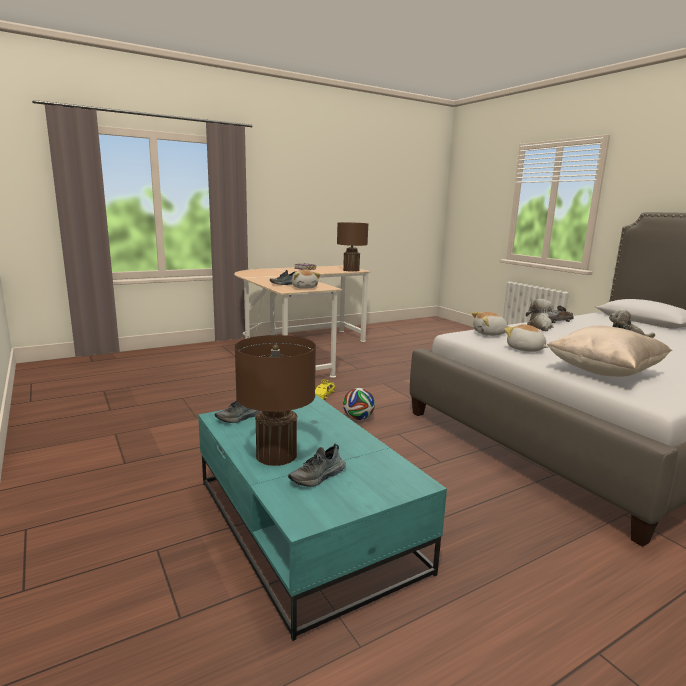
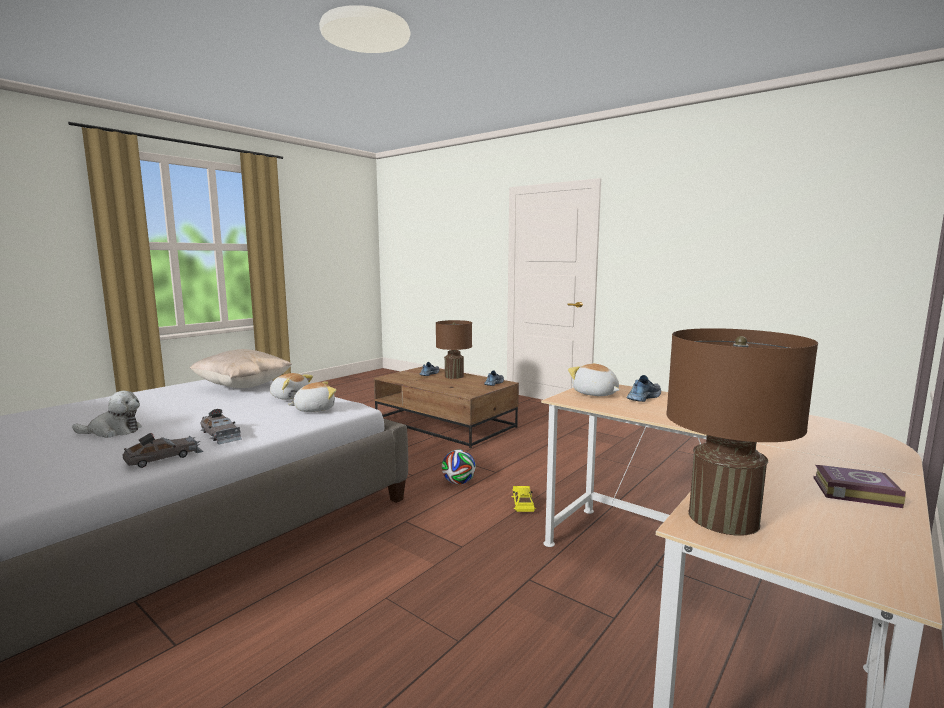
camera: 160 degrees right, 5 degrees down
turquoise coffee table [198,394,447,641] -> brown coffee table [374,366,519,448]
plush toy [526,299,554,331] -> grey toy car [200,409,242,444]

